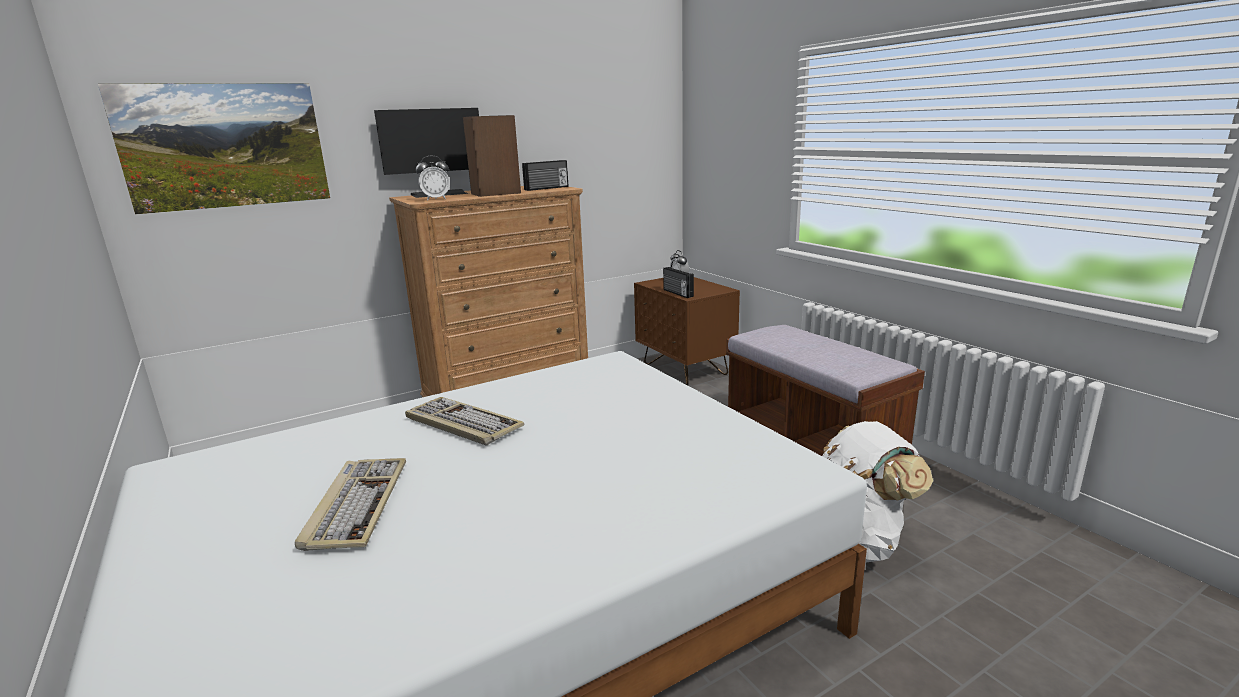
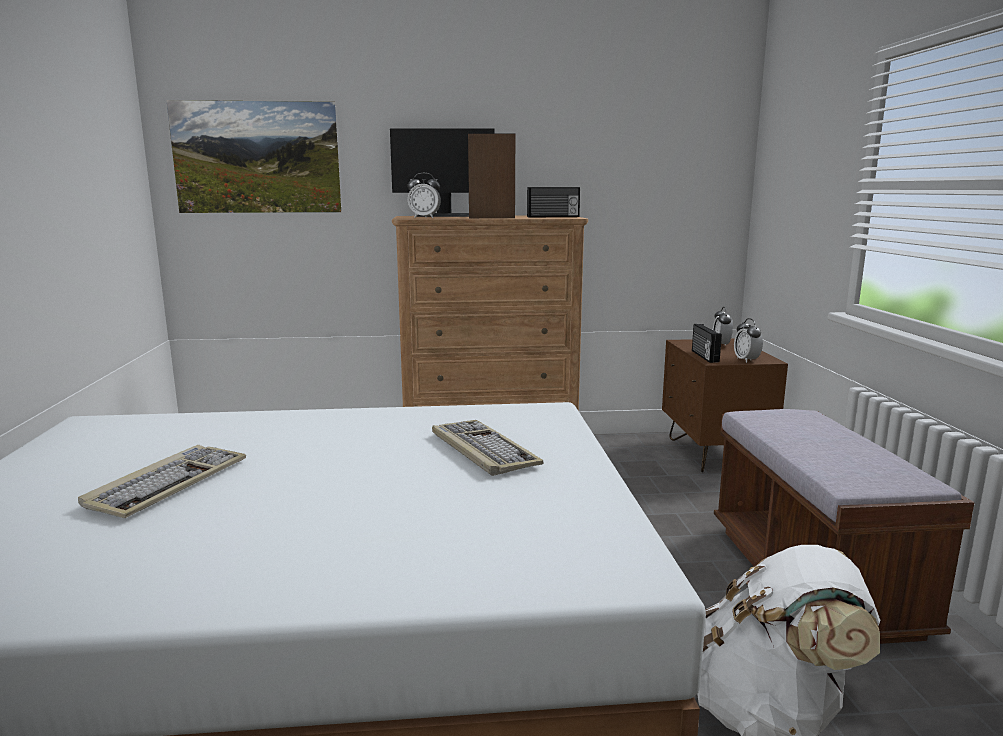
camera: 25 degrees right, 5 degrees down
keyboard [405,397,524,445] -> keyboard moved to [432,420,544,476]
none -> alarm clock [734,318,763,363]

